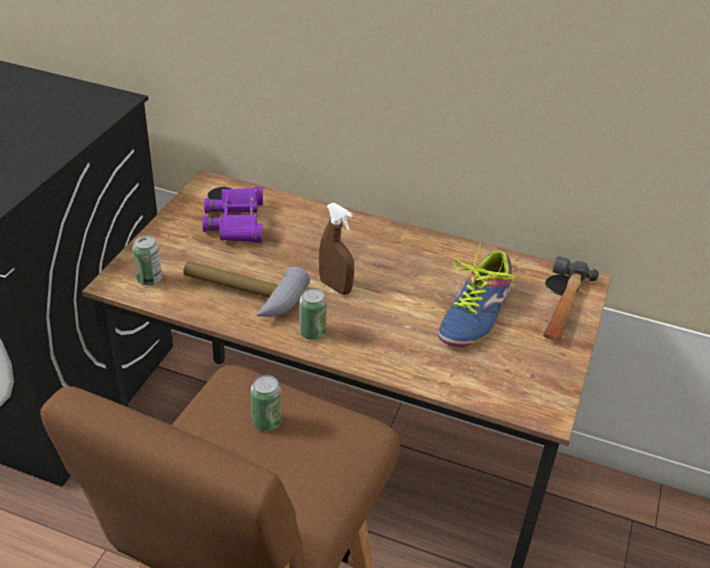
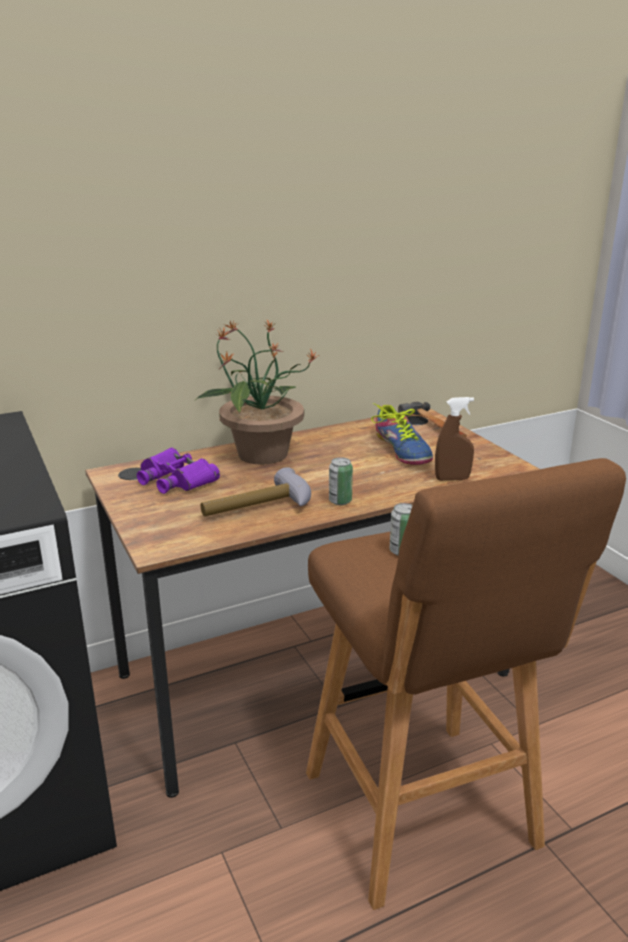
camera: 45 degrees left, 15 degrees down
can [132,236,162,285] -> none
brown spray bottle [319,203,354,295] -> brown spray bottle moved to [435,397,474,481]
none -> potted plant [197,319,317,465]

